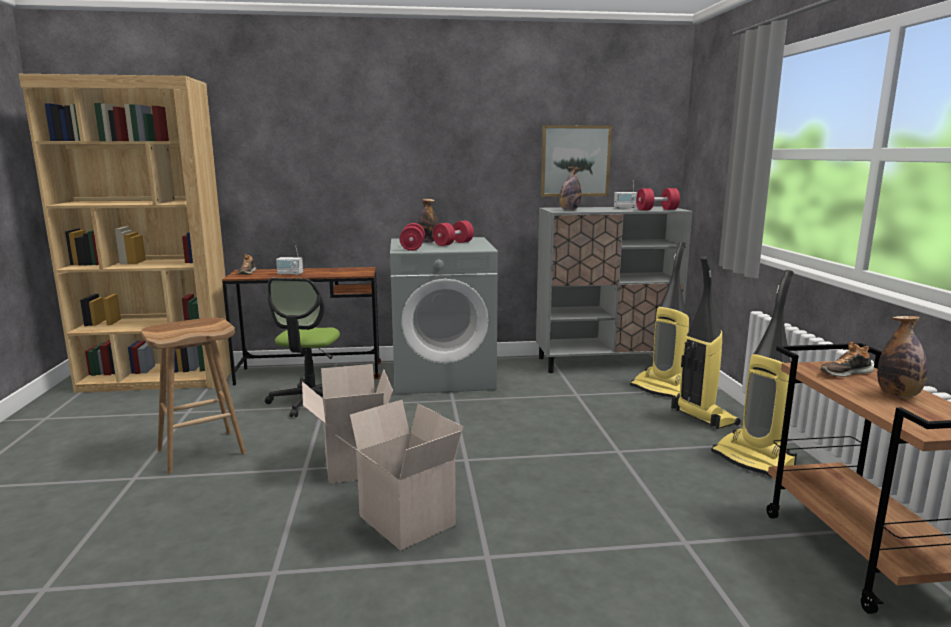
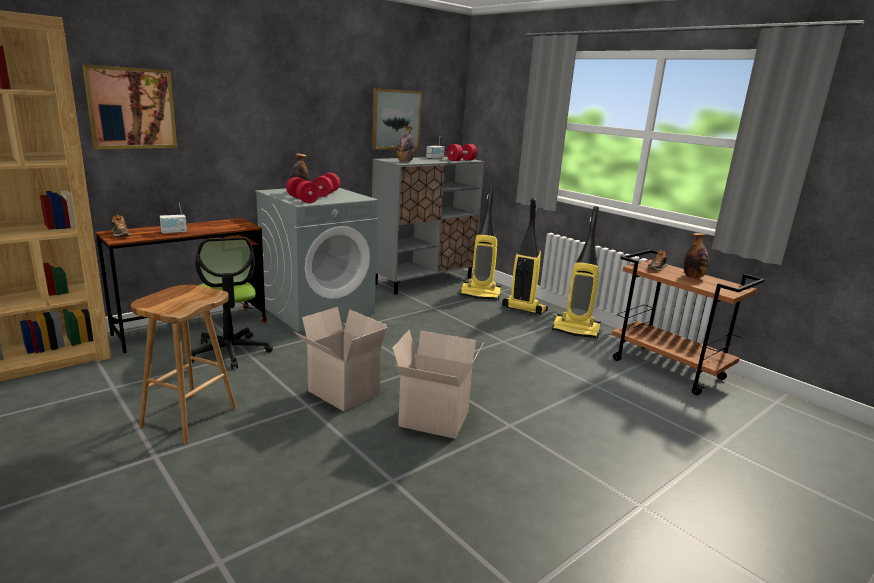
camera: 35 degrees left, 5 degrees up
none -> picture [82,64,177,149]

